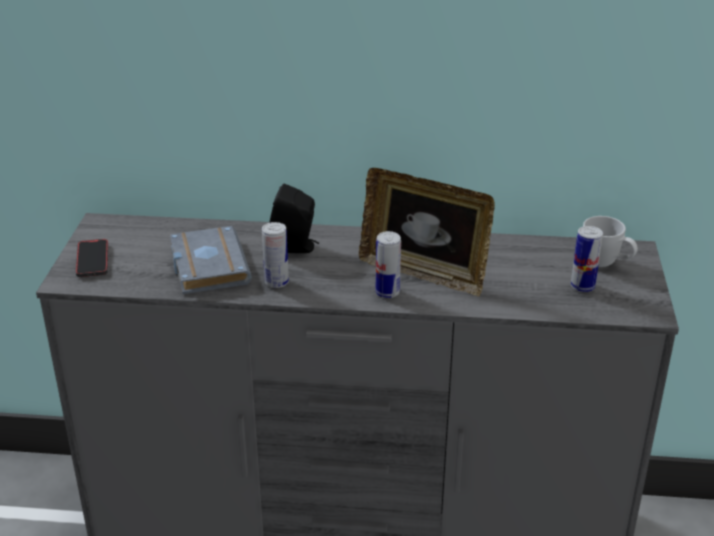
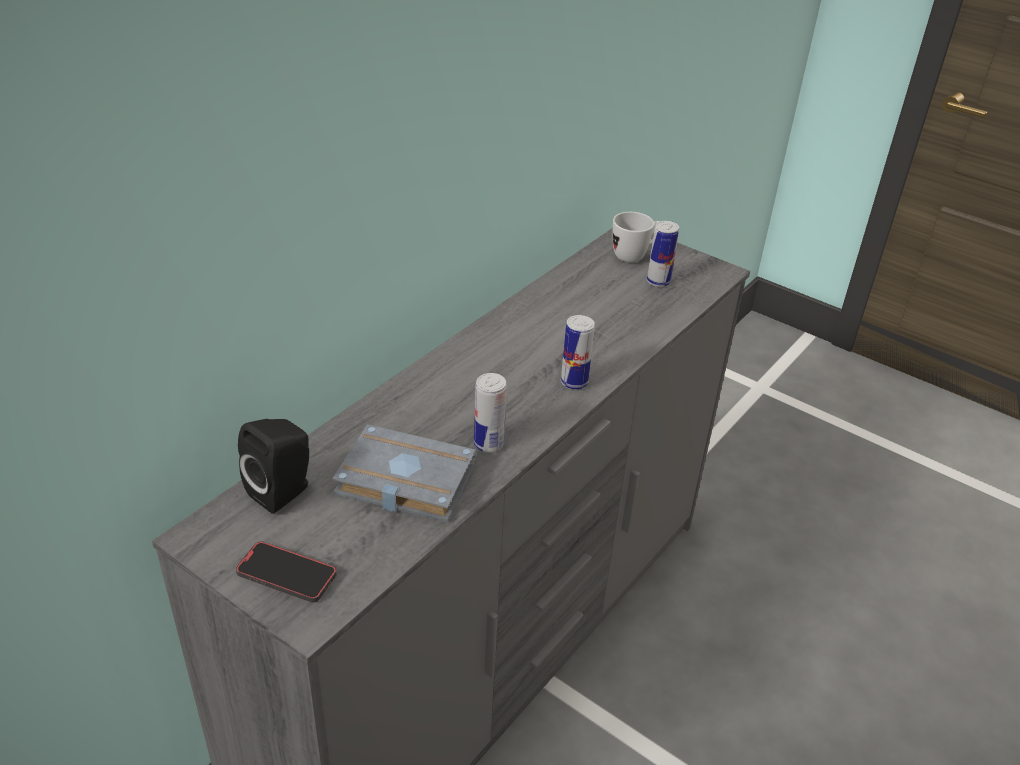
camera: 60 degrees left, 5 degrees up
black speaker [270,184,319,253] -> black speaker moved to [238,419,309,514]
picture frame [359,168,495,296] -> none

